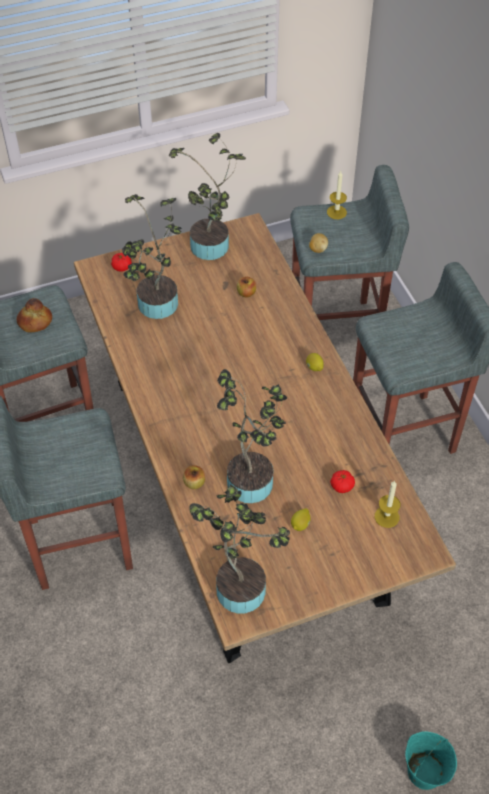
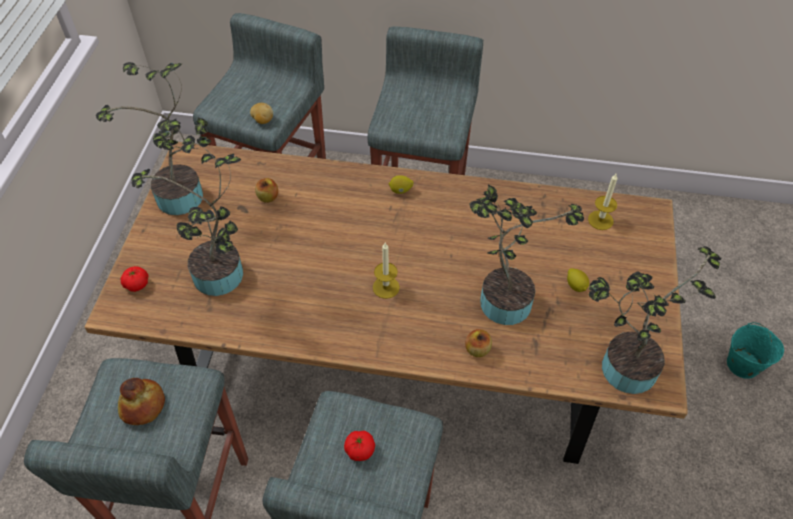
camera: 60 degrees left, 0 degrees up
candle [327,171,347,219] -> candle moved to [373,243,400,299]
tomato [330,470,355,493] -> tomato moved to [344,431,375,461]

